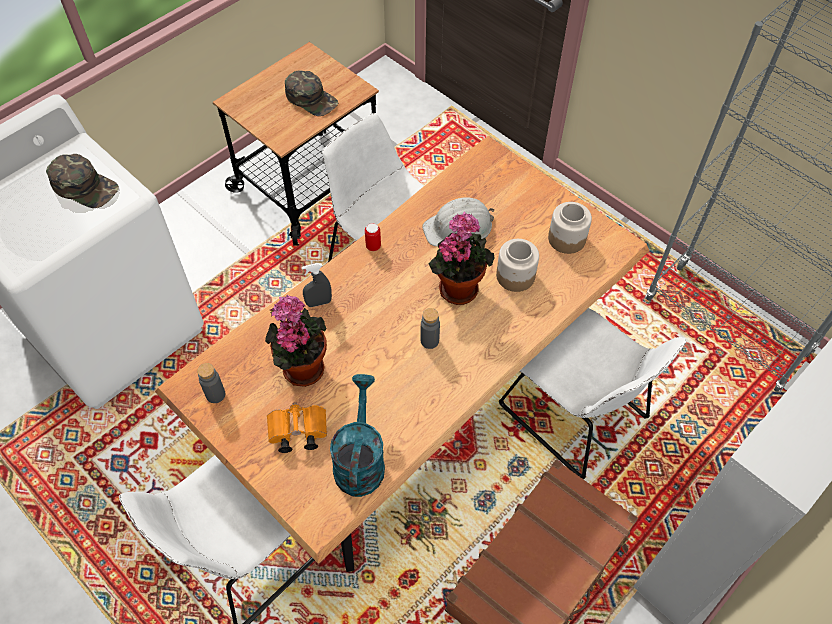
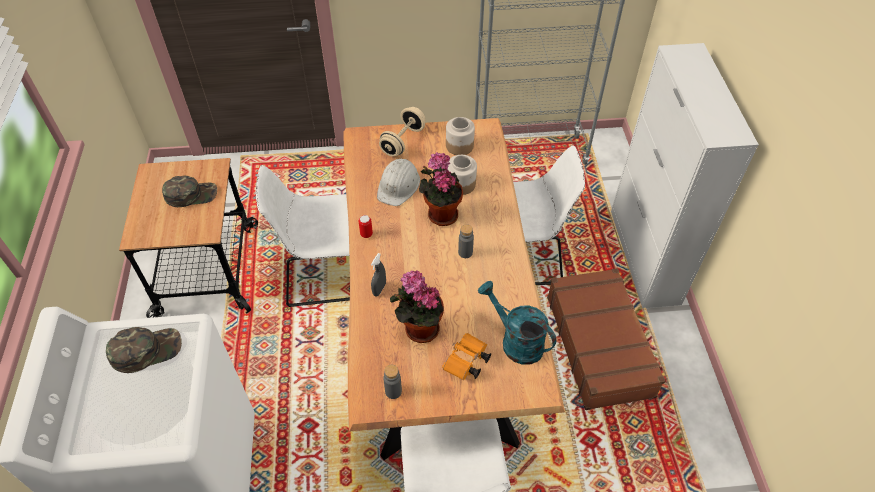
camera: 50 degrees left, 5 degrees down
none -> beige dumbbell [379,107,426,157]

